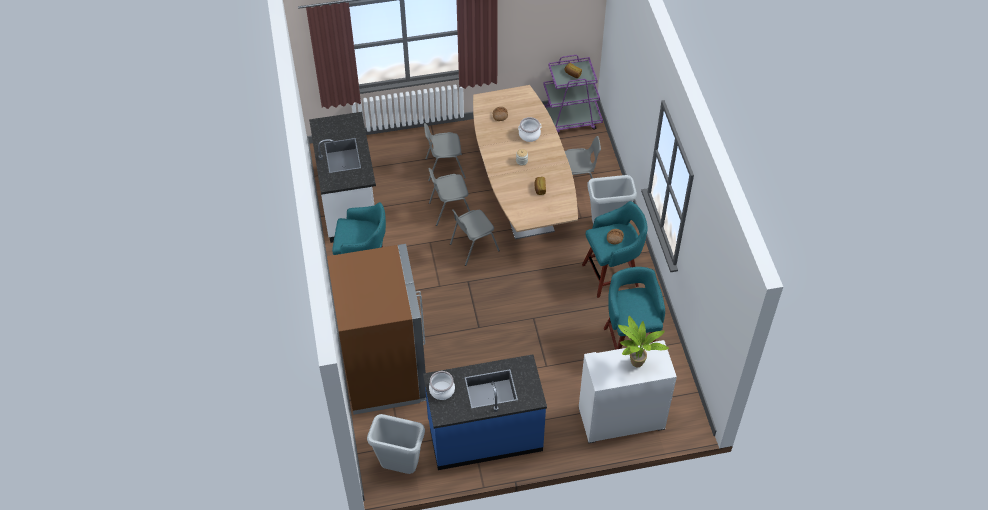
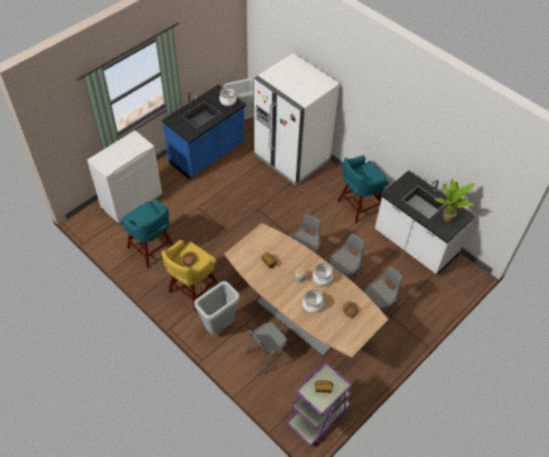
camera: 145 degrees right, 0 degrees up
brown fridge [327,244,426,415] -> white fridge [253,53,340,186]
turquoise stool [582,201,648,298] -> yellow stool [162,240,218,311]
potted plant [618,316,669,367] -> potted plant moved to [434,179,475,222]
none -> cooking pot [313,263,333,286]

